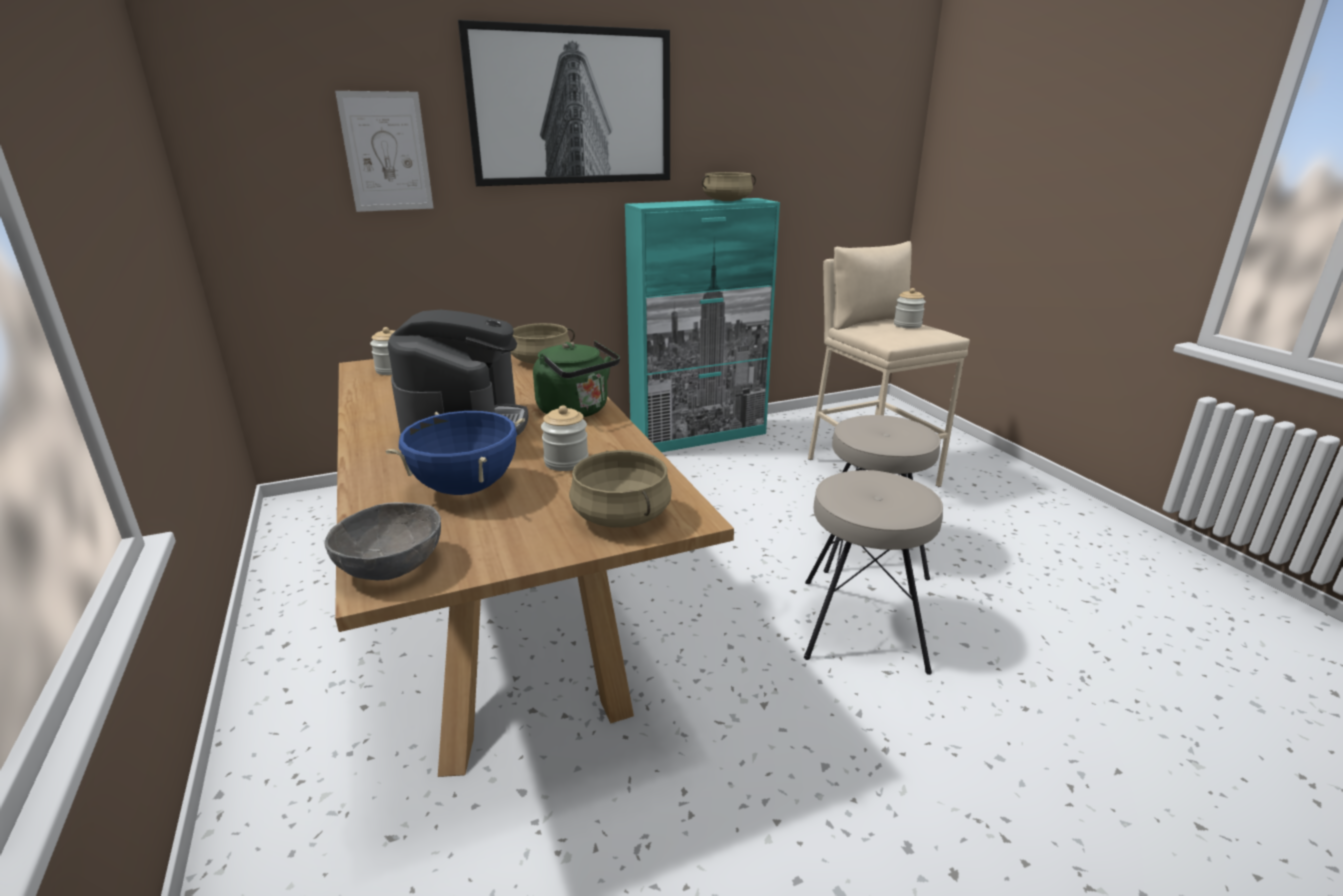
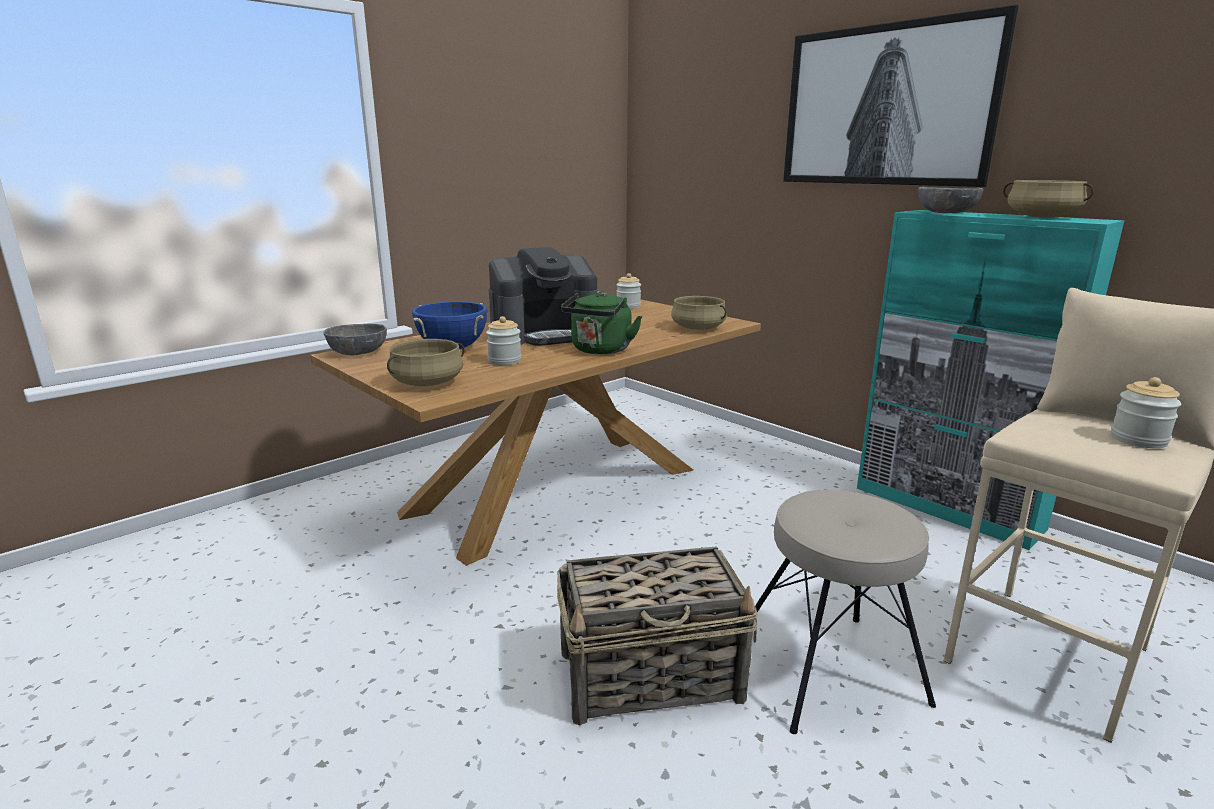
camera: 70 degrees right, 5 degrees down
picture [335,91,434,212] -> none
beige stool [804,470,943,675] -> basket [557,546,758,725]
none -> grey bowl [918,187,983,213]

